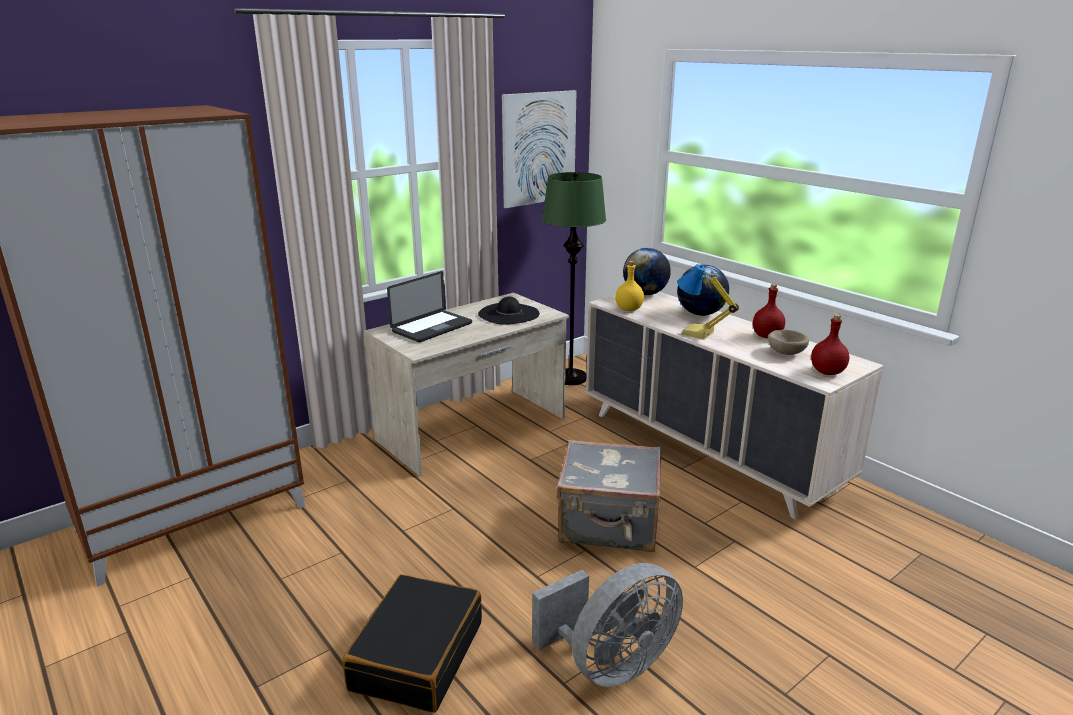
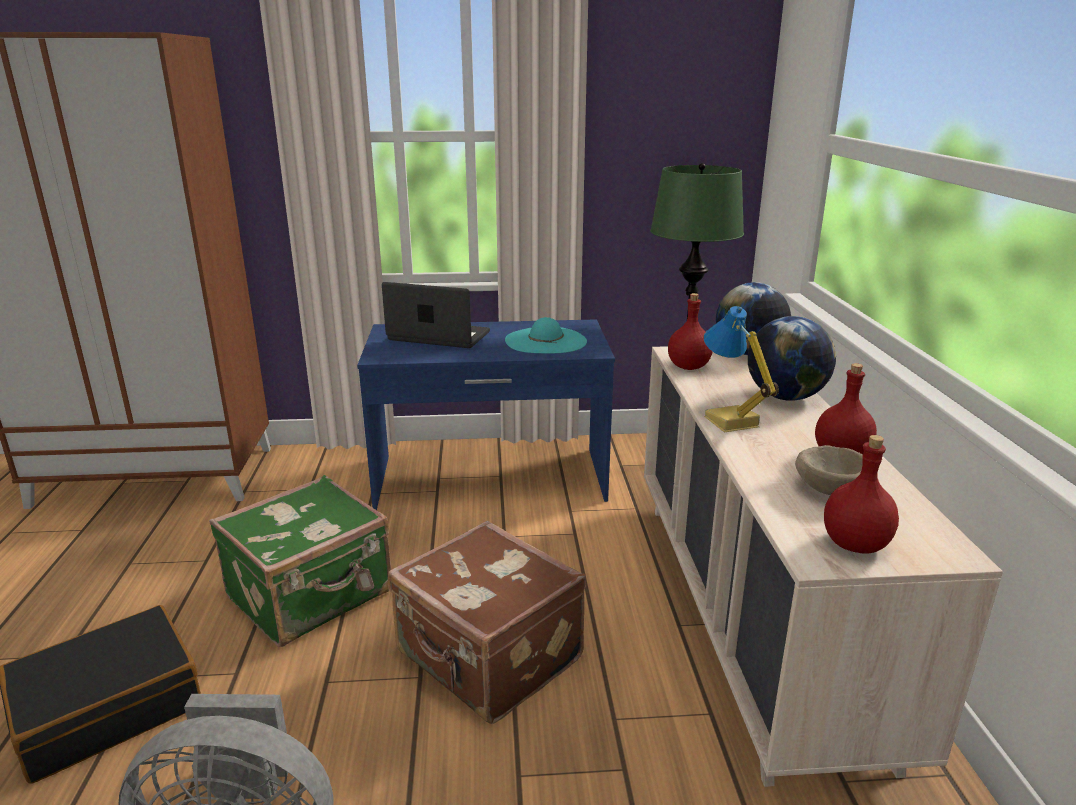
camera: 35 degrees right, 0 degrees up
beige desk [364,293,569,476] -> blue desk [357,319,615,510]
laptop [387,271,472,342] -> laptop turned 150 degrees counterclockwise [382,282,490,348]
black hat [478,296,540,325] -> turquoise hat [505,317,587,353]
picture [502,90,577,208] -> none
grey suitcase [557,440,661,552] -> brown suitcase [388,521,586,724]
yellow bottle [615,261,644,311] -> red bottle [668,293,713,370]
none -> green suitcase [209,475,391,647]

